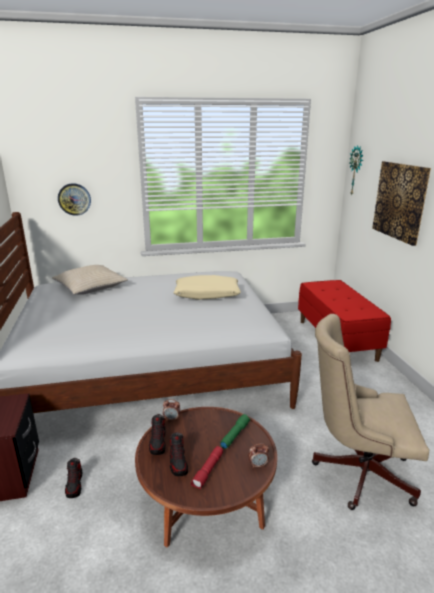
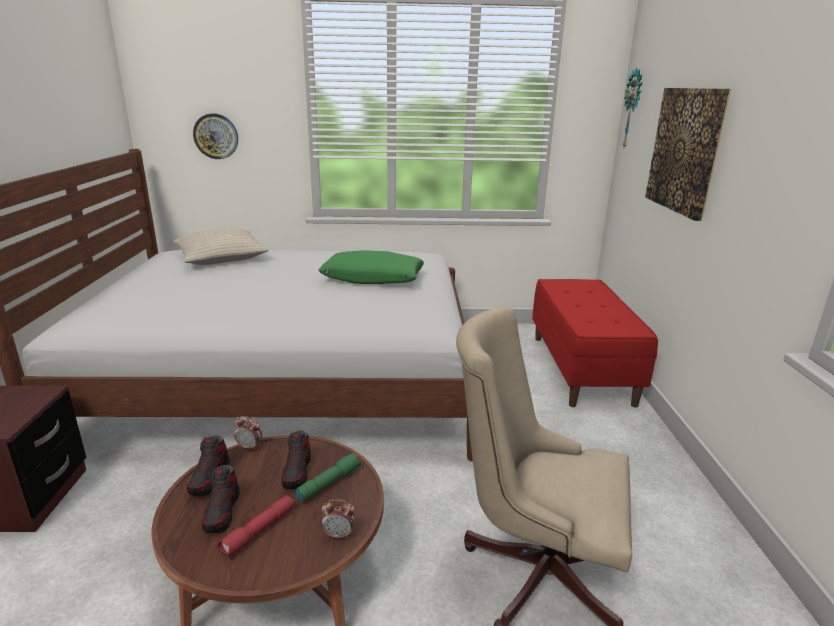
camera: 10 degrees right, 0 degrees up
shoe [65,458,82,498] -> shoe moved to [281,430,311,489]
beige pillow [173,275,241,300] -> green pillow [318,250,424,284]

